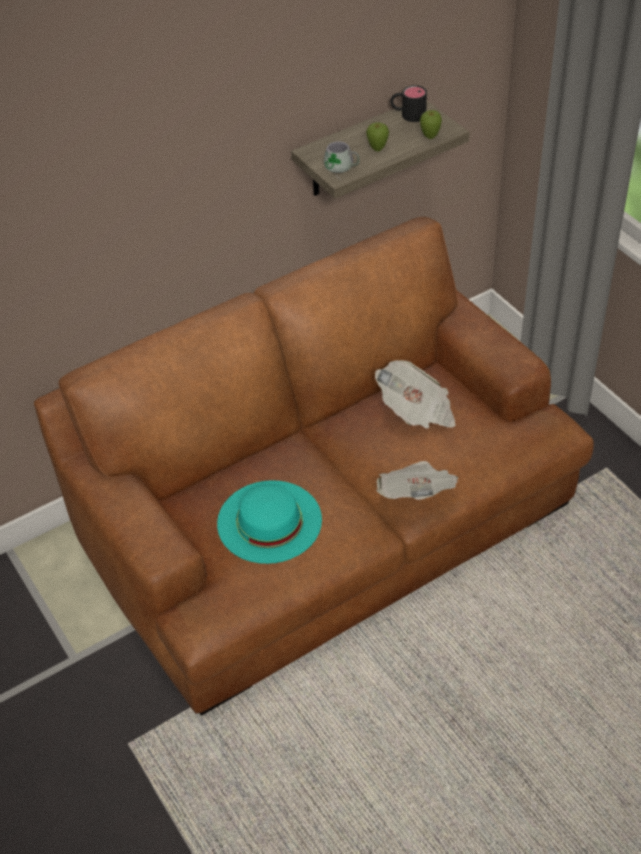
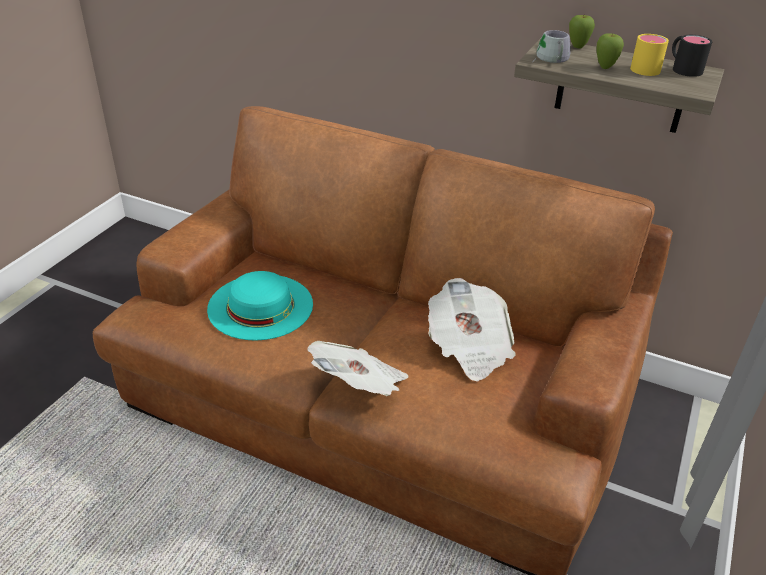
camera: 55 degrees right, 10 degrees down
apple [420,110,442,139] -> apple moved to [569,15,595,49]
none -> yellow mug [630,34,669,76]

